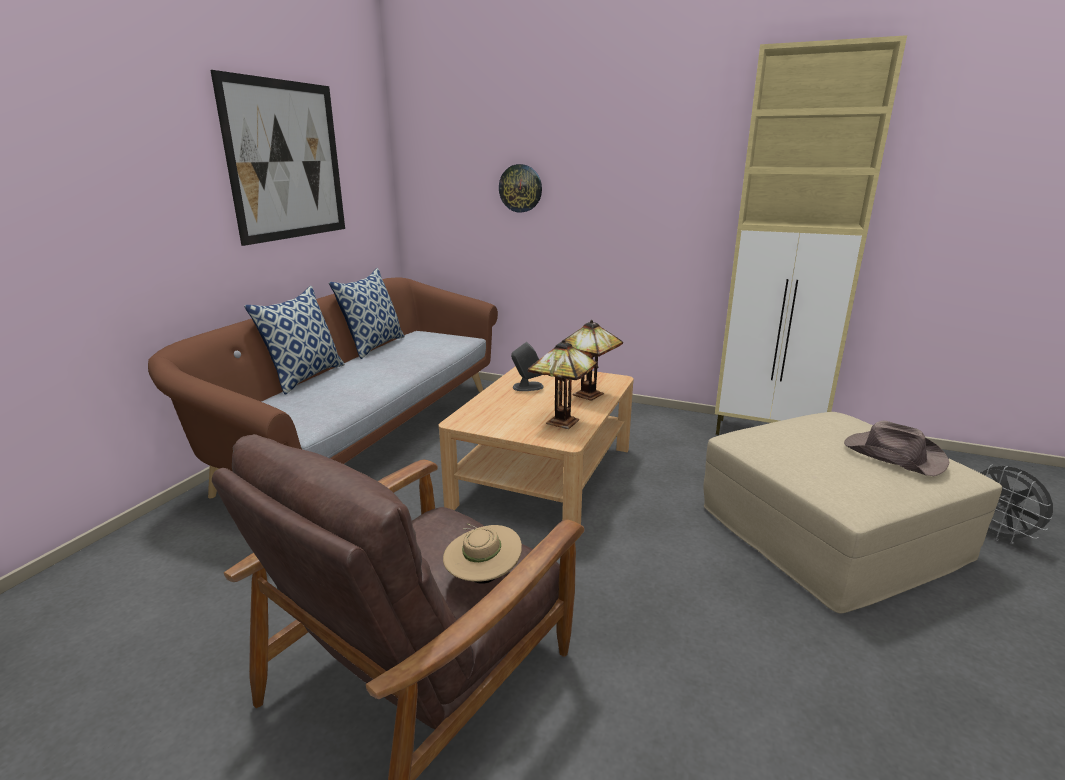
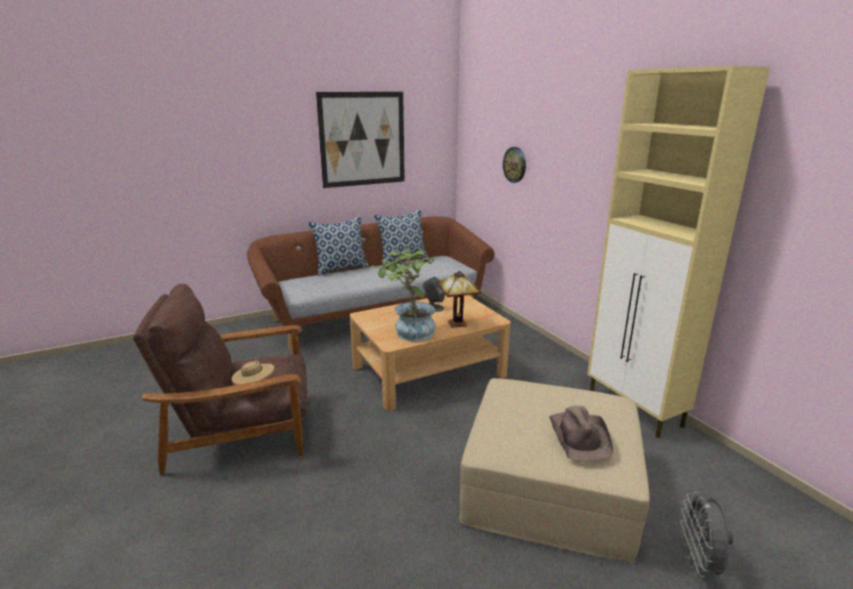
camera: 40 degrees right, 0 degrees up
table lamp [527,340,597,429] -> potted plant [371,250,436,341]

